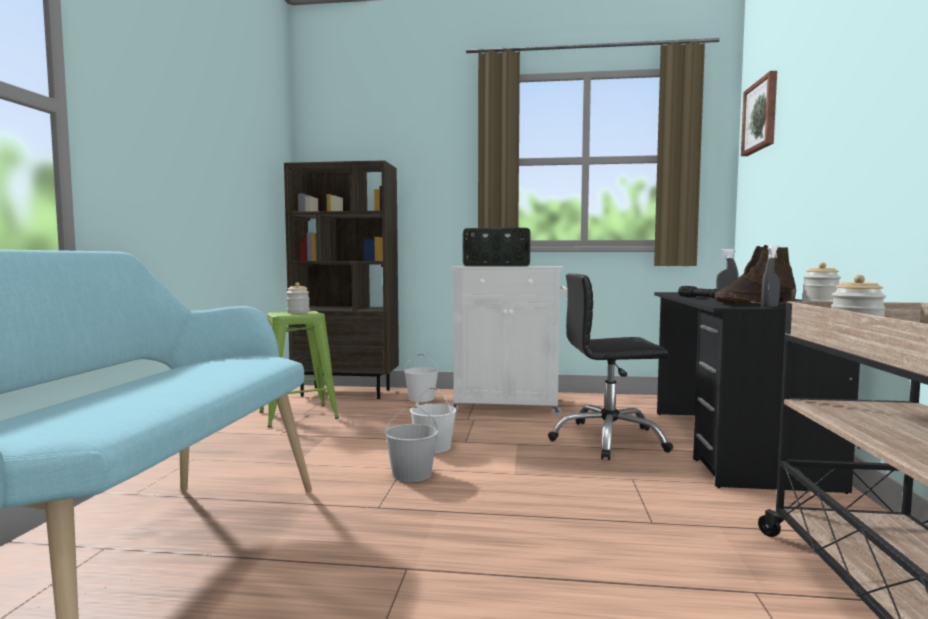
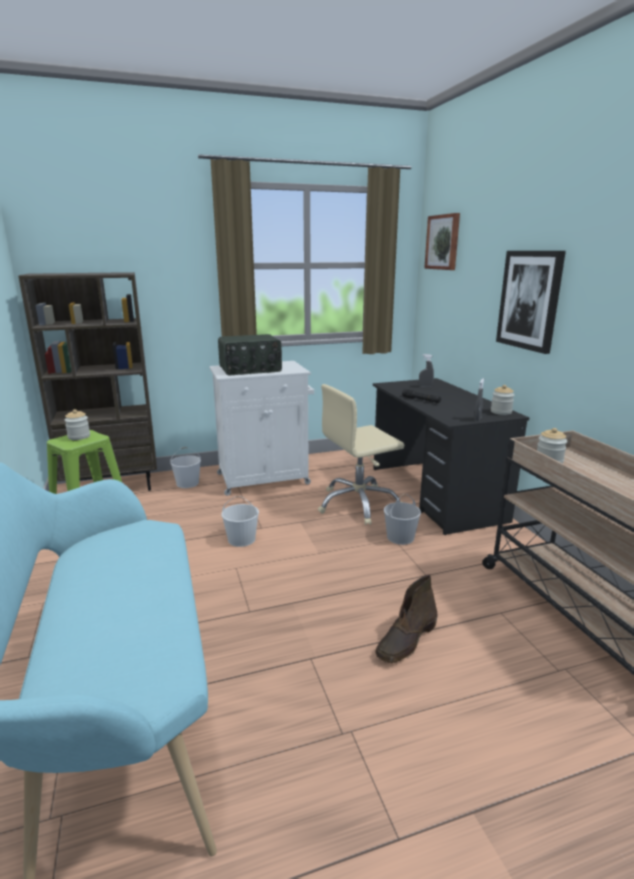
camera: 25 degrees left, 15 degrees up
white bucket [385,406,438,482] -> white bucket moved to [384,494,421,545]
black office chair [548,273,673,460] -> beige office chair [318,384,404,525]
brown boot [714,245,796,304] -> brown boot moved to [375,574,438,663]
none -> picture [496,251,566,354]

